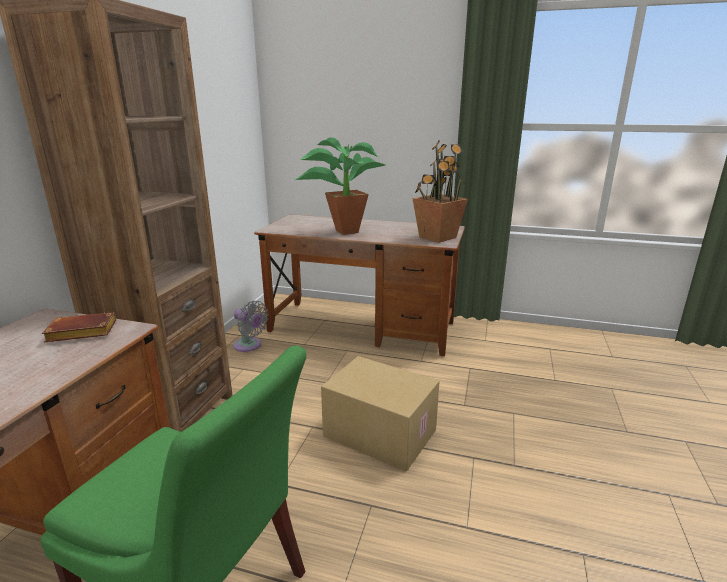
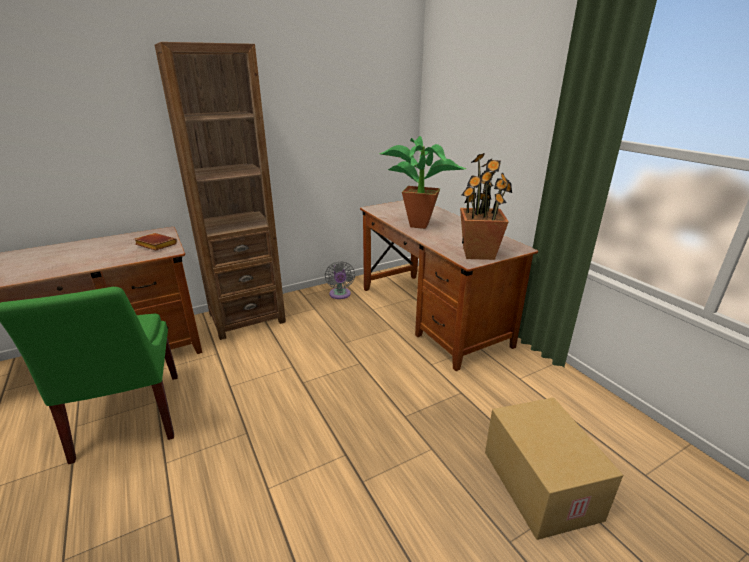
camera: 45 degrees right, 5 degrees up
cardboard box [321,356,439,471] -> cardboard box moved to [485,398,623,540]

